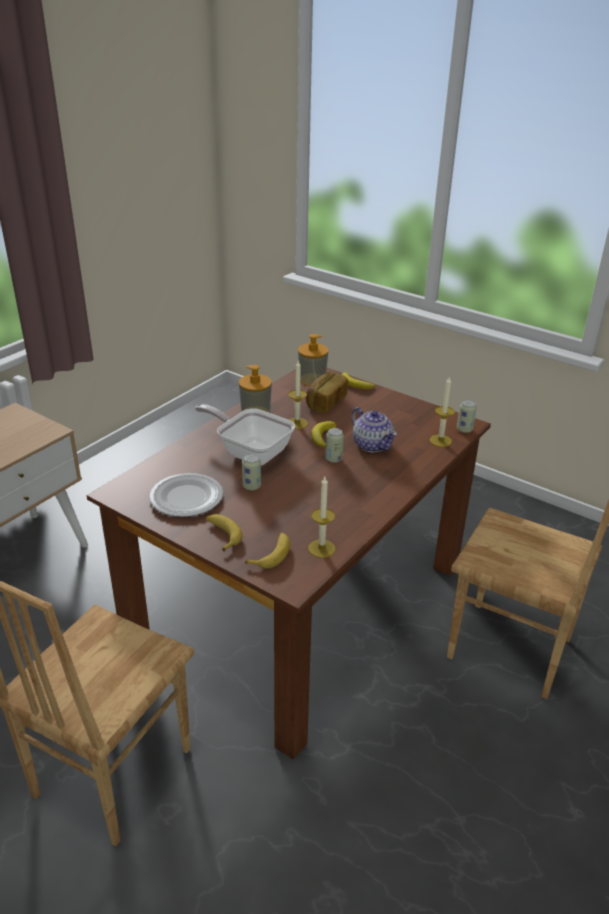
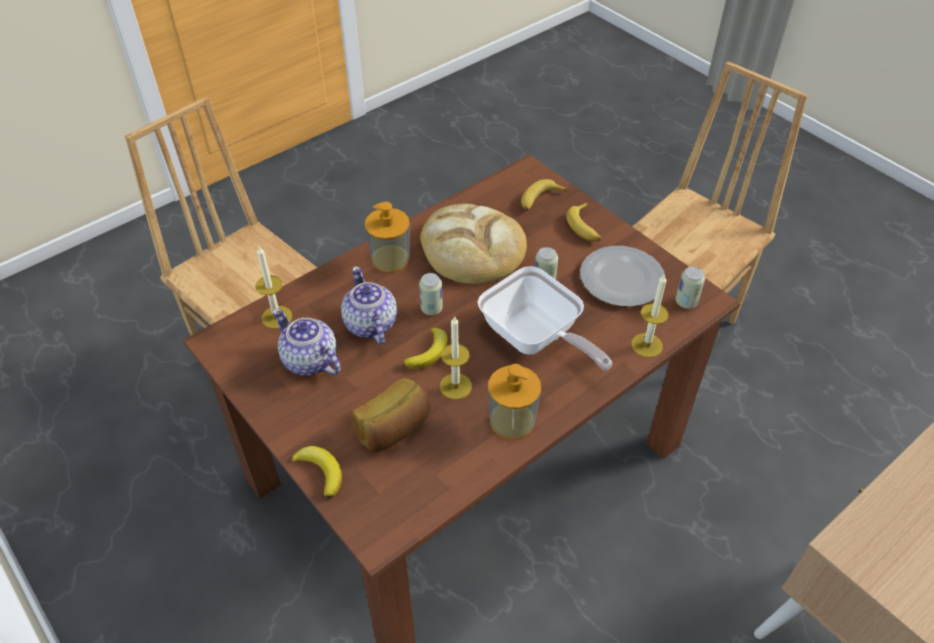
camera: 165 degrees left, 15 degrees up
soap dispenser [298,334,328,386] -> soap dispenser moved to [365,202,410,273]
candle [308,477,336,558] -> candle moved to [631,274,669,358]
can [457,400,477,433] -> can moved to [675,266,705,309]
none -> teapot [273,308,341,375]
none -> bread [420,204,527,284]

